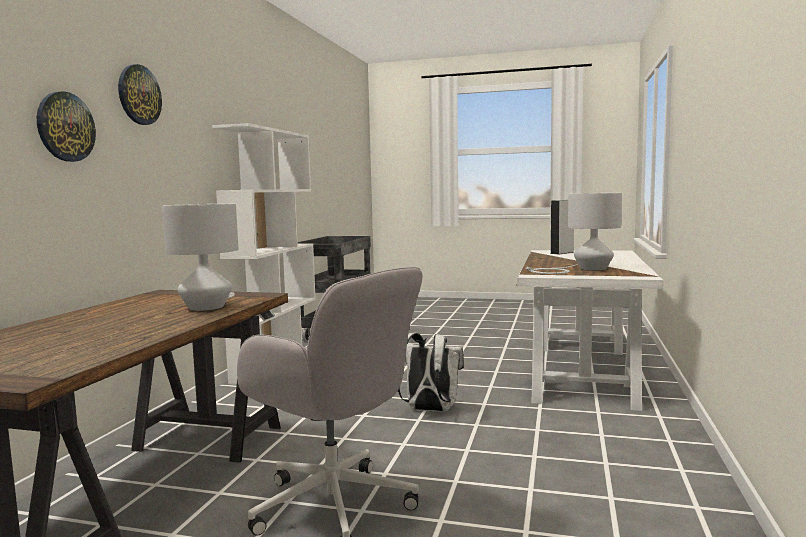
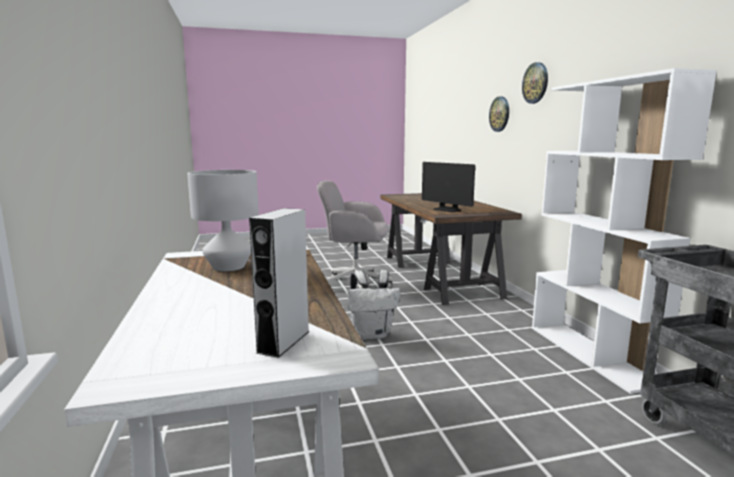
camera: 150 degrees right, 5 degrees up
grey table lamp [162,203,238,311] -> monitor [422,162,475,212]

